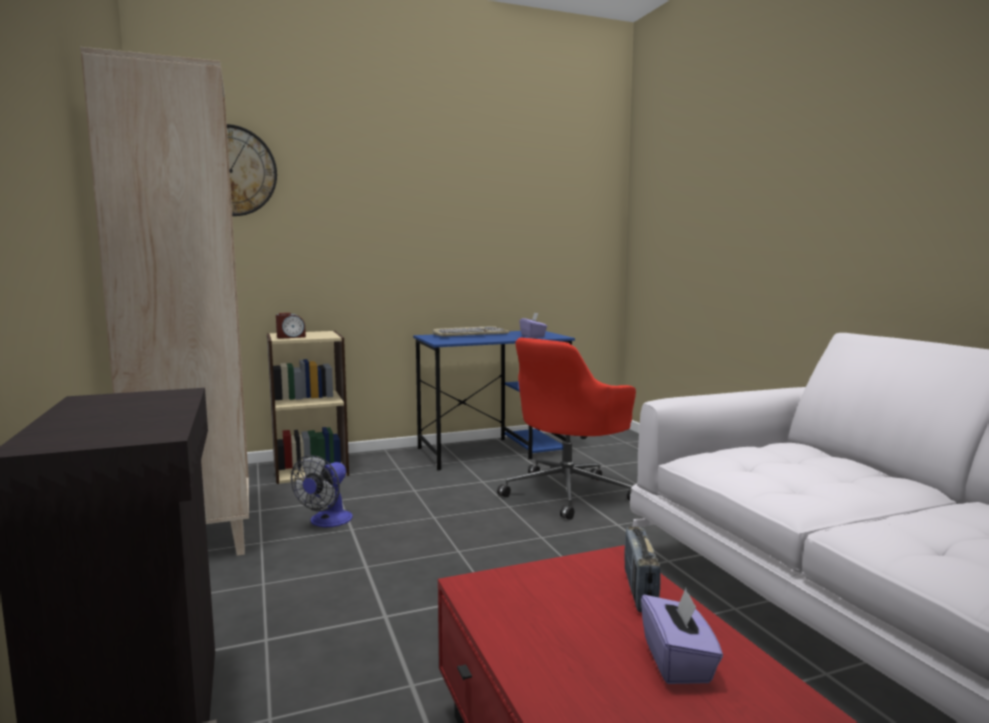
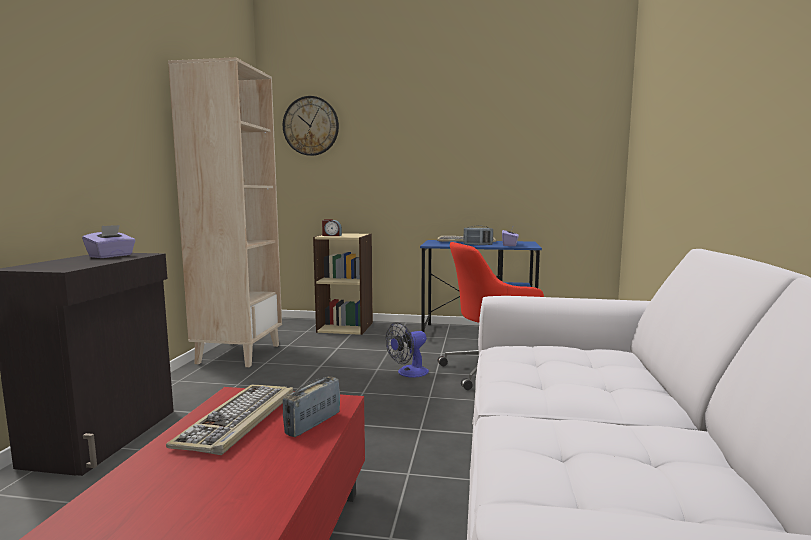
camera: 30 degrees right, 0 degrees up
fan [291,455,353,527] -> fan moved to [385,322,429,378]
purple tissue box [641,588,723,684] -> purple tissue box moved to [82,225,136,258]
none -> keyboard [166,385,294,455]
none -> radio [463,226,493,245]

